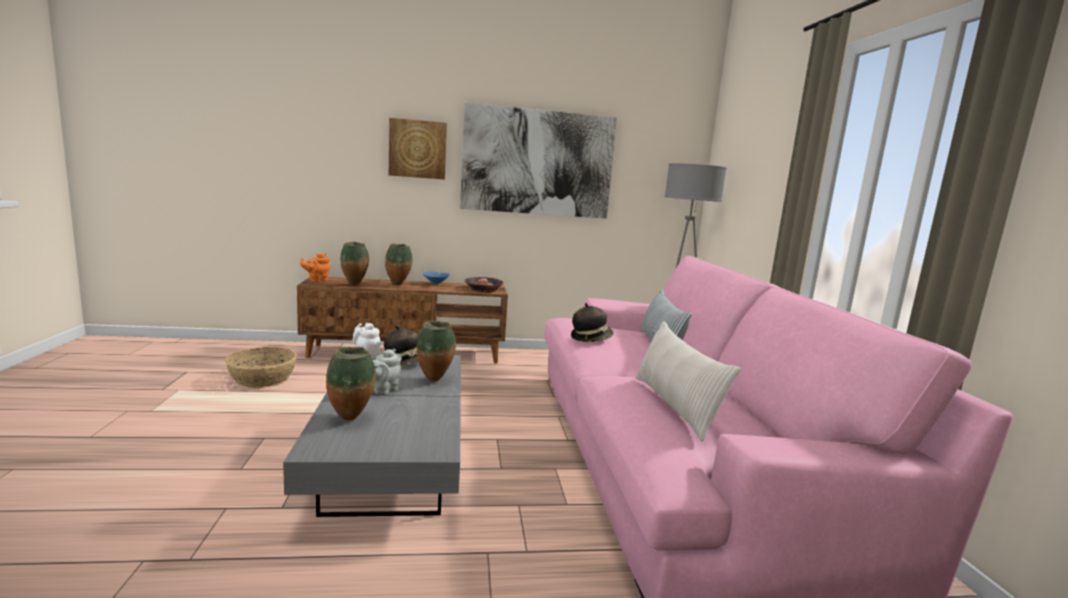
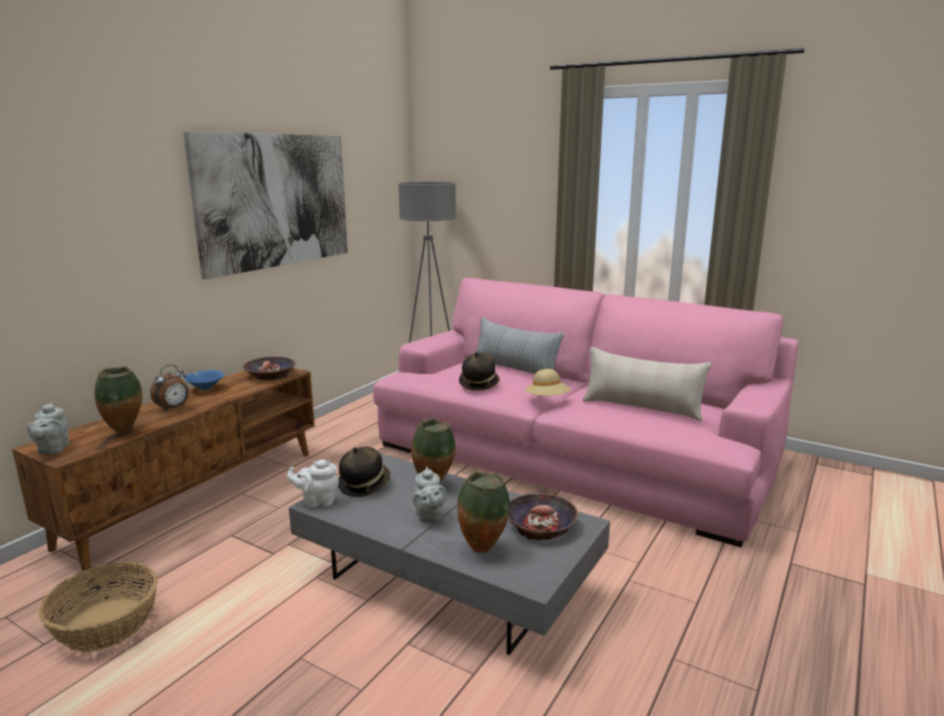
camera: 50 degrees left, 5 degrees up
orange teapot [300,253,330,282] -> grey teapot [28,402,69,454]
vase [385,243,413,285] -> alarm clock [150,364,189,411]
picture [389,118,447,180] -> none
none -> bowl [508,493,578,540]
none -> beige hat [525,369,571,396]

